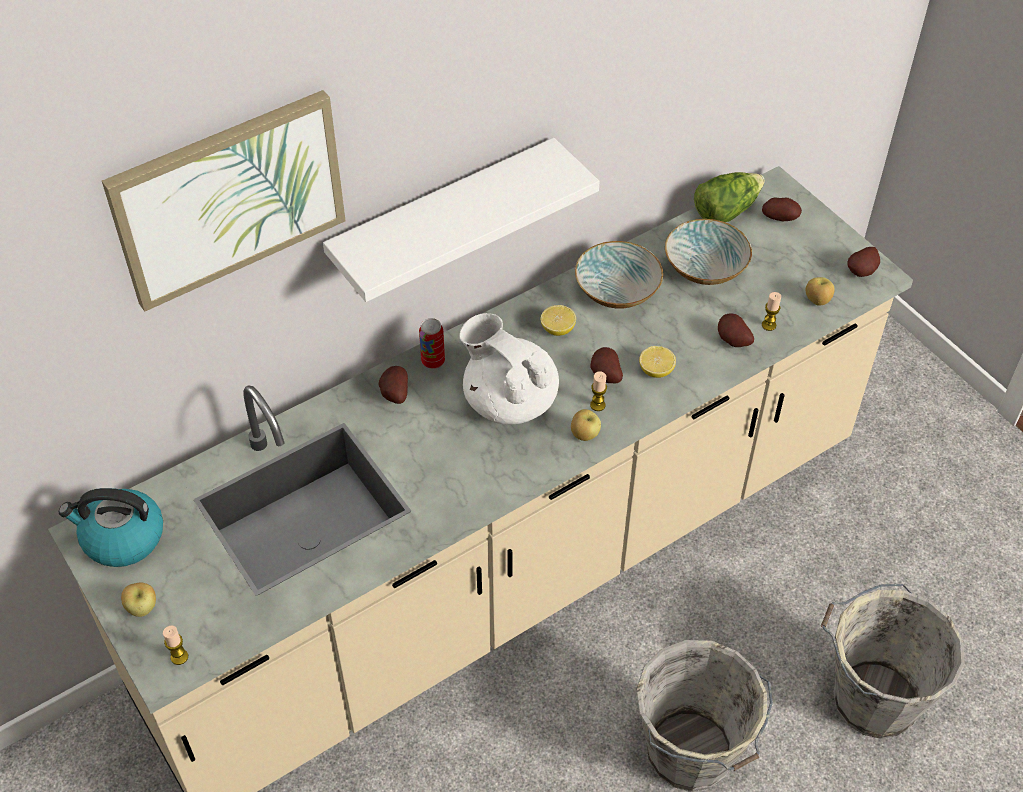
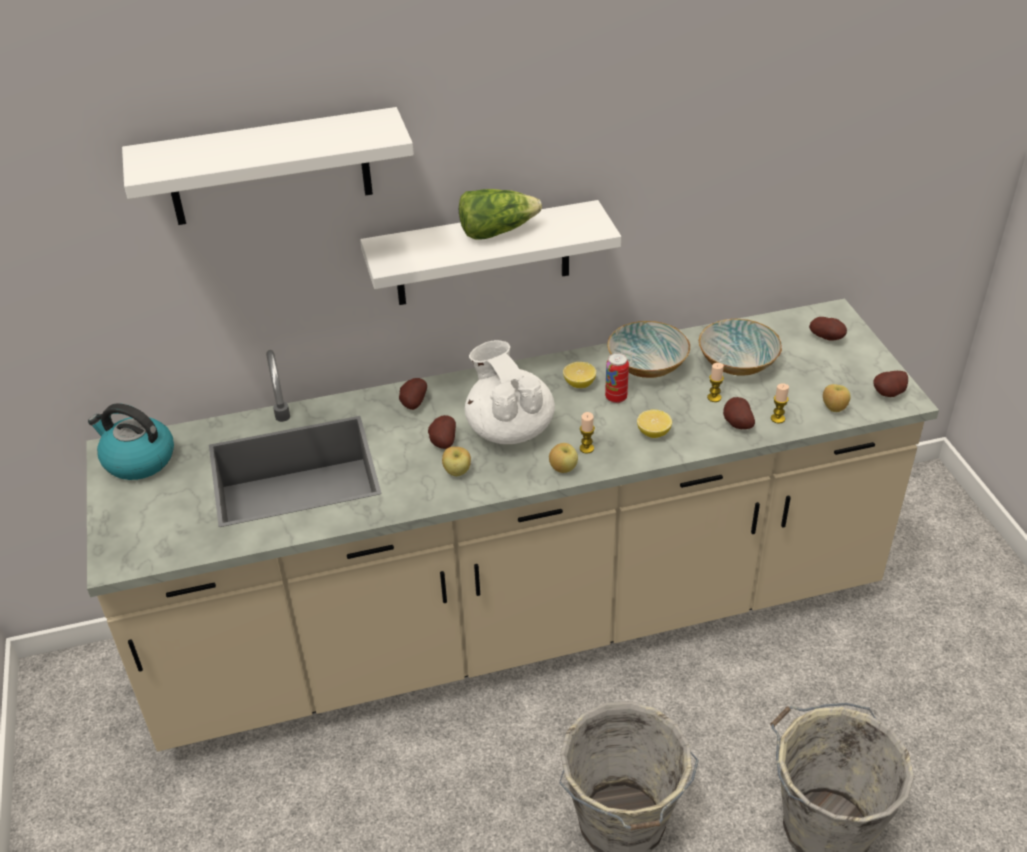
camera: 20 degrees right, 10 degrees down
picture [102,90,346,312] -> white shelf [122,107,414,225]
apple [121,582,156,617] -> apple moved to [442,447,471,476]
candle [163,626,188,665] -> candle moved to [707,363,724,402]
can [419,318,445,369] -> can moved to [605,353,629,403]
potato [590,347,623,384] -> potato moved to [428,415,456,449]
lettuce [694,172,765,222] -> lettuce moved to [459,189,542,240]

